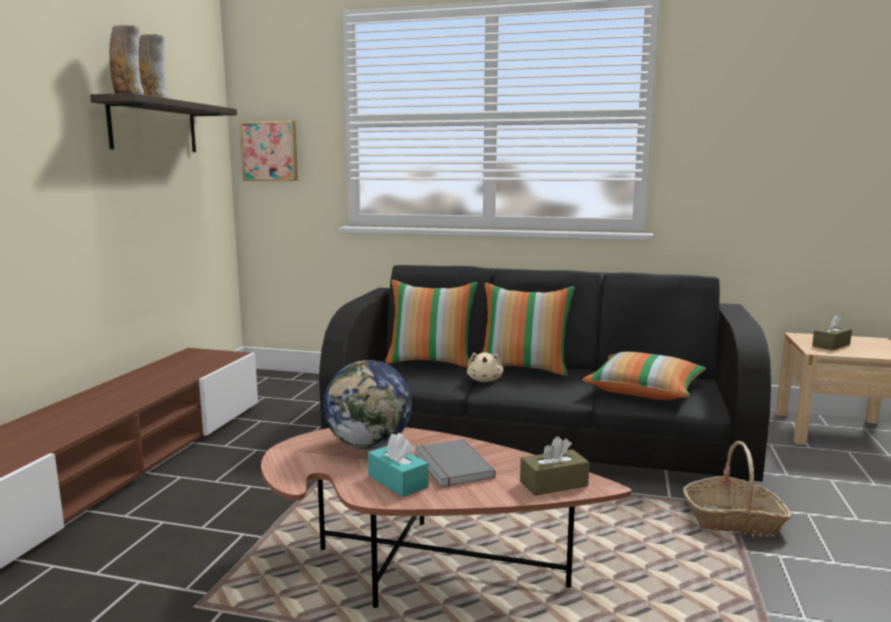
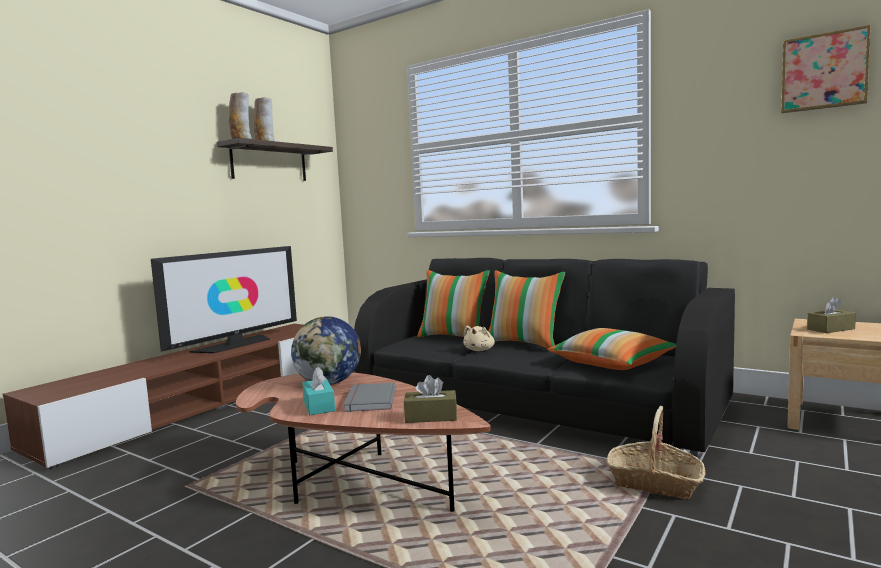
camera: 20 degrees right, 5 degrees down
picture [239,121,298,181] -> picture moved to [781,25,871,113]
none -> television [151,246,297,353]

